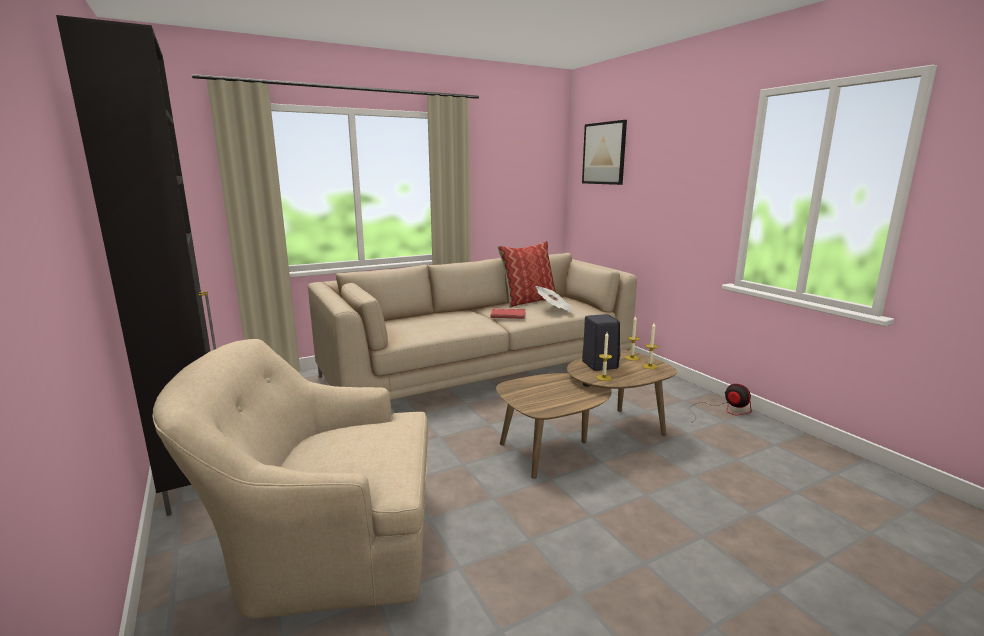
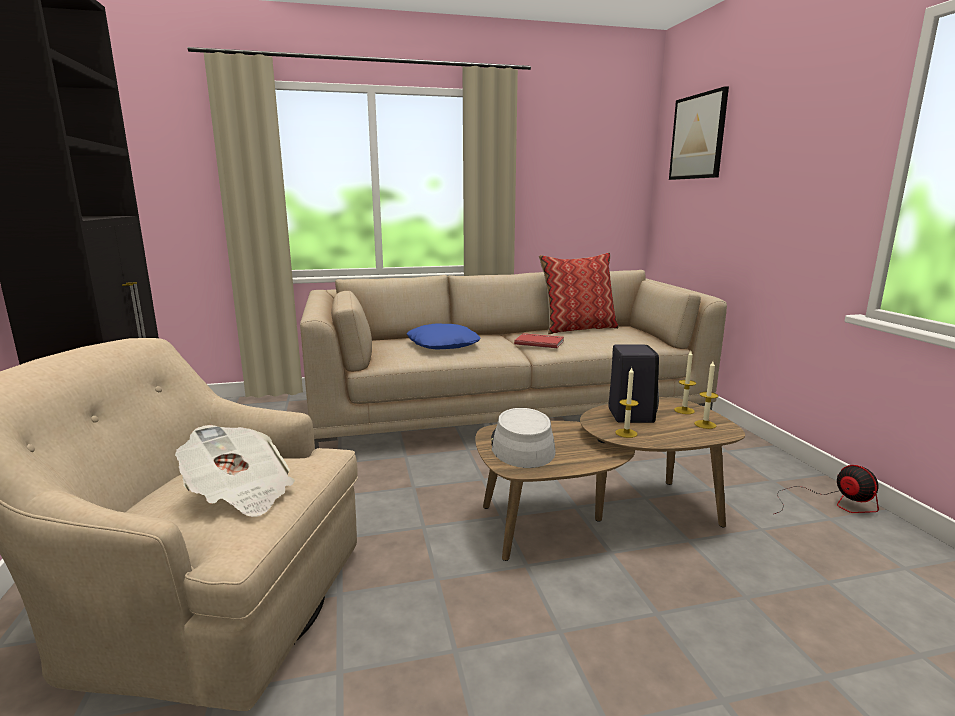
camera: 15 degrees right, 0 degrees up
newspaper [535,286,574,313] -> newspaper moved to [175,425,295,517]
none -> blue pillow [407,324,480,349]
none -> grey hat [491,408,556,468]

